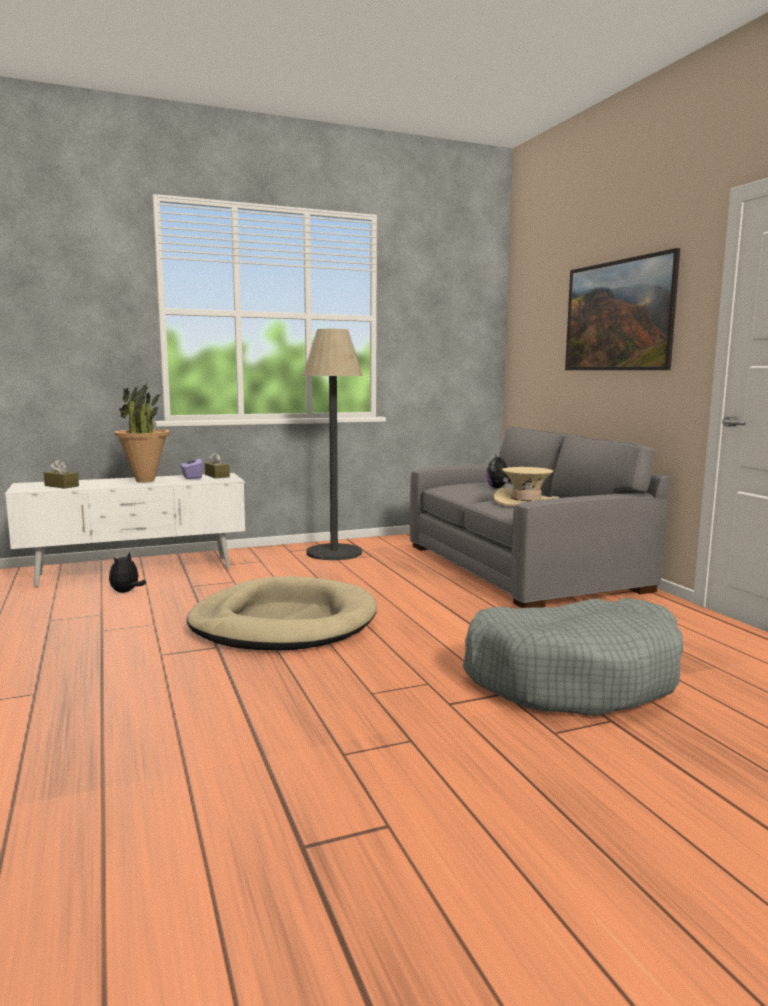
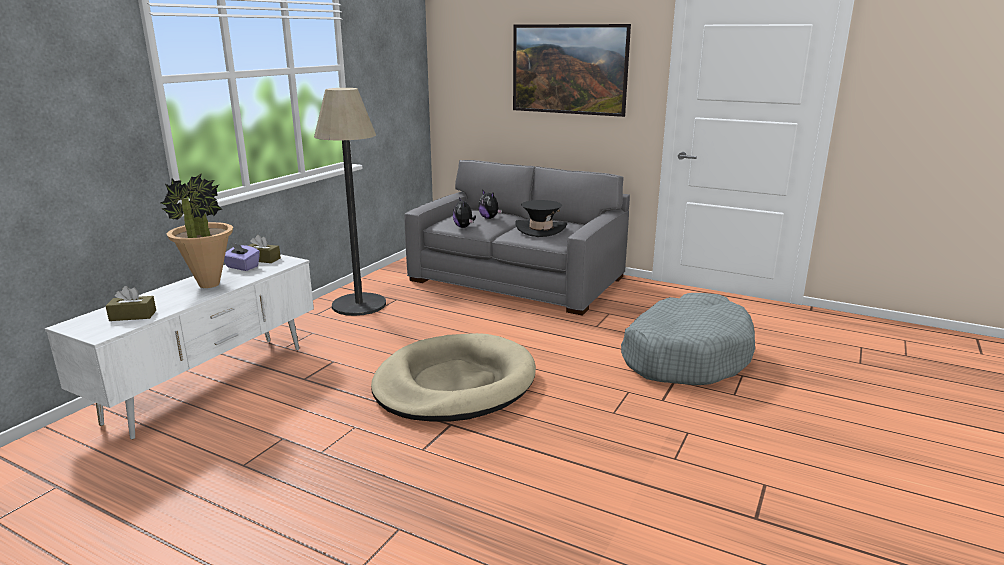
camera: 40 degrees left, 10 degrees up
plush toy [109,552,146,593] -> plush toy moved to [453,197,476,228]
beige hat [494,467,560,506] -> black hat [515,200,567,237]

